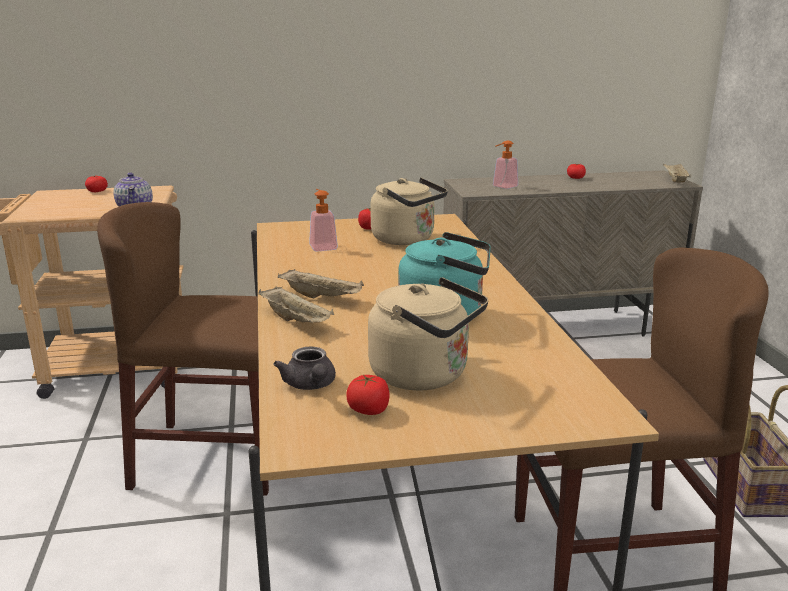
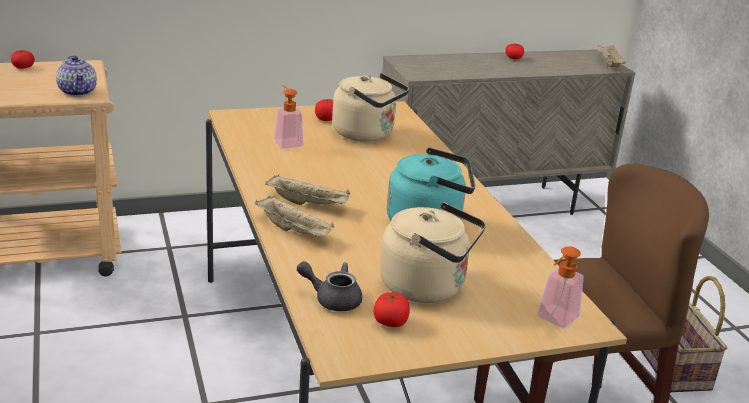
camera: 10 degrees left, 5 degrees up
brown chair [97,202,269,496] -> none
grey teapot [273,347,336,390] -> grey teapot turned 135 degrees clockwise [297,261,362,311]
soap dispenser [493,141,518,189] -> soap dispenser moved to [537,246,584,328]

